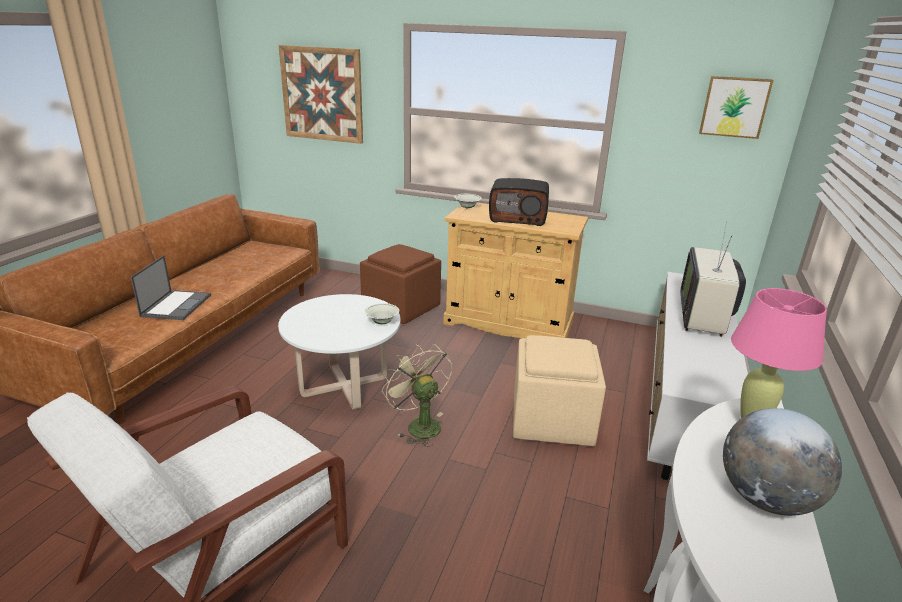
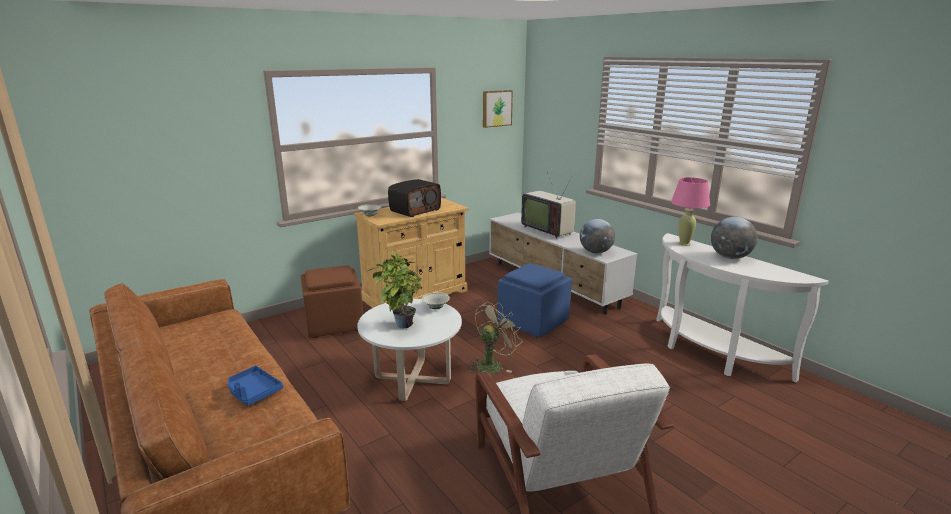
camera: 55 degrees left, 5 degrees down
laptop [131,255,211,320] -> blue tray [228,366,283,406]
picture [279,45,363,144] -> none
beige fan [382,344,452,447] -> beige fan turned 135 degrees clockwise [469,302,522,374]
beige ottoman [513,335,606,446] -> blue ottoman [497,263,572,338]
none -> potted plant [367,252,422,328]
none -> globe [580,219,615,254]

